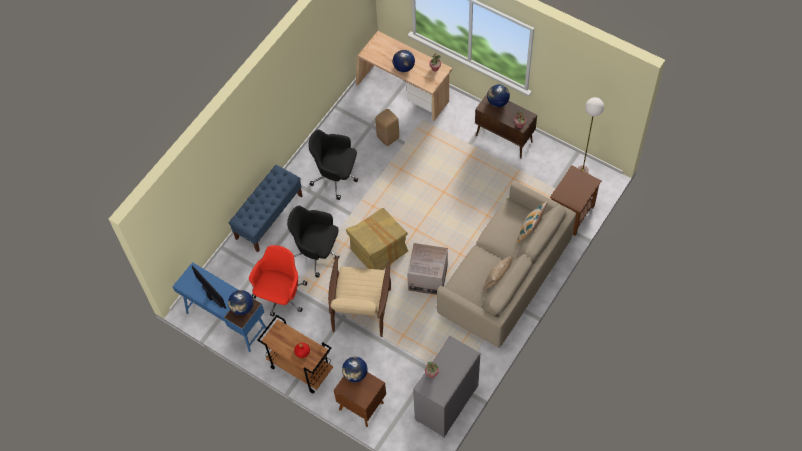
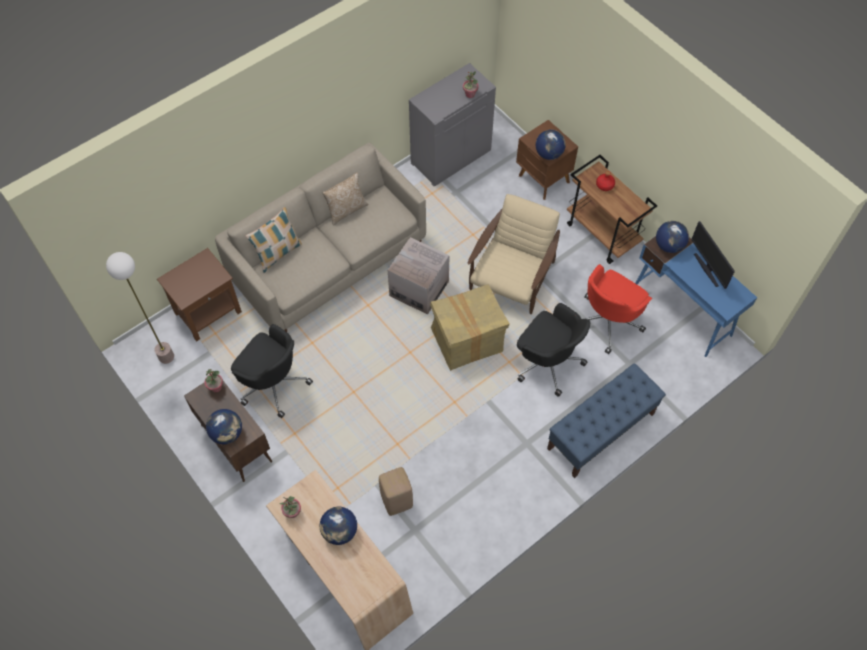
camera: 165 degrees left, 0 degrees up
black office chair [308,129,358,200] -> black office chair moved to [231,324,313,418]

